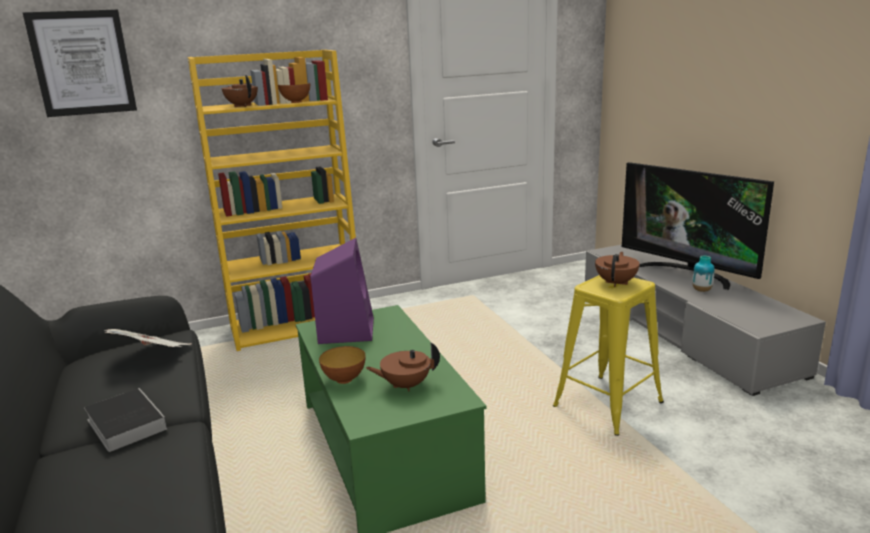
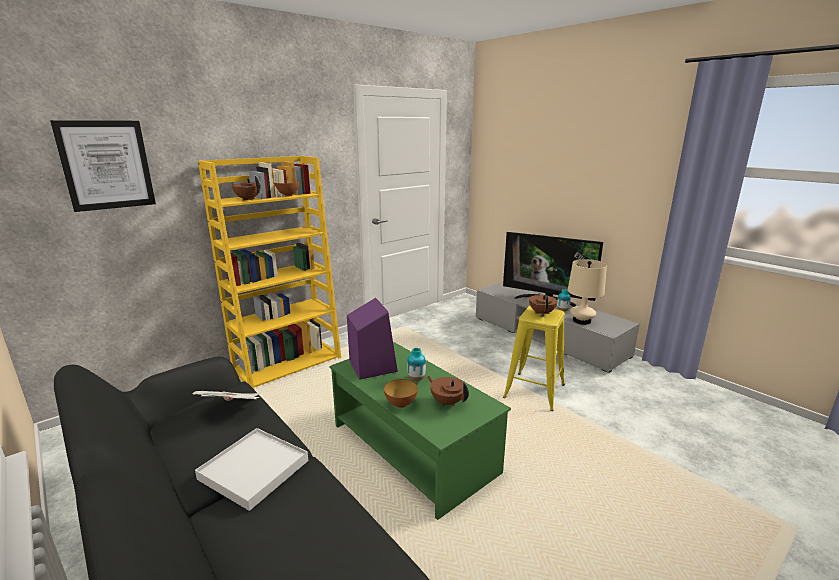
camera: 20 degrees left, 0 degrees up
book [84,388,167,452] -> white tray [195,428,308,511]
brown teapot [366,342,440,392] -> brown teapot turned 75 degrees clockwise [427,376,469,406]
none -> vase [407,348,426,381]
none -> beige table lamp [568,259,607,325]

